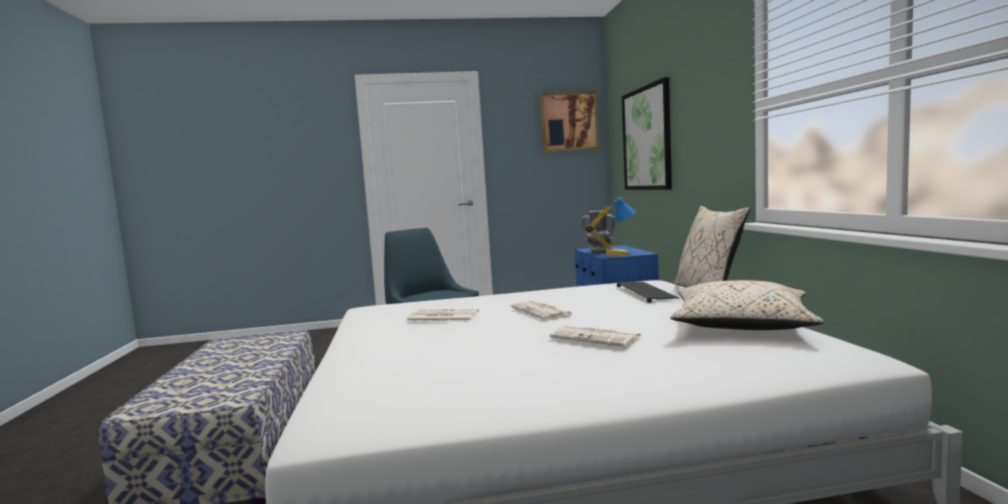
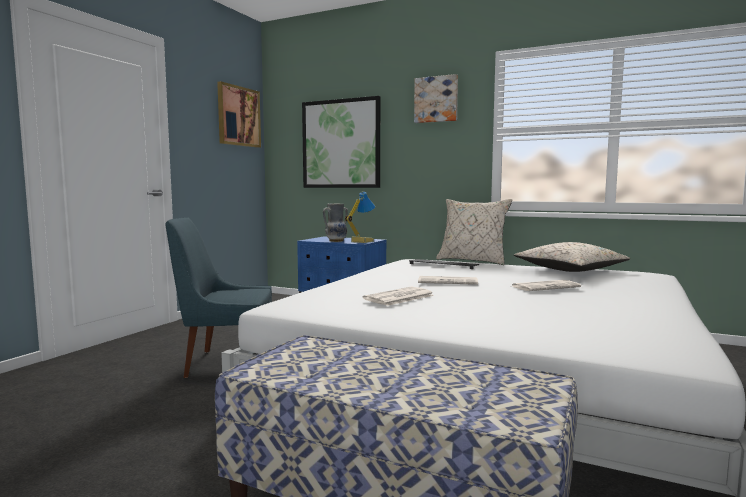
camera: 55 degrees left, 0 degrees up
none -> picture [414,74,458,123]

